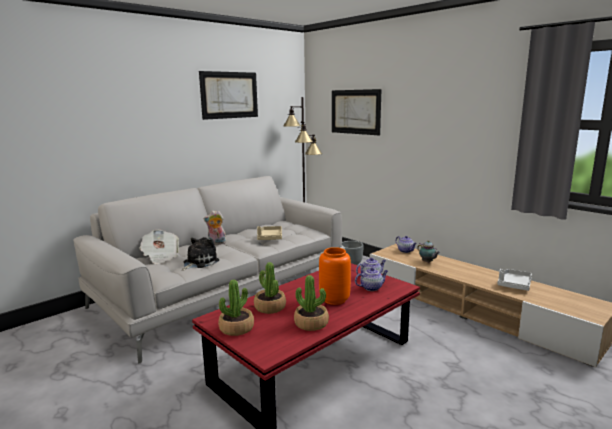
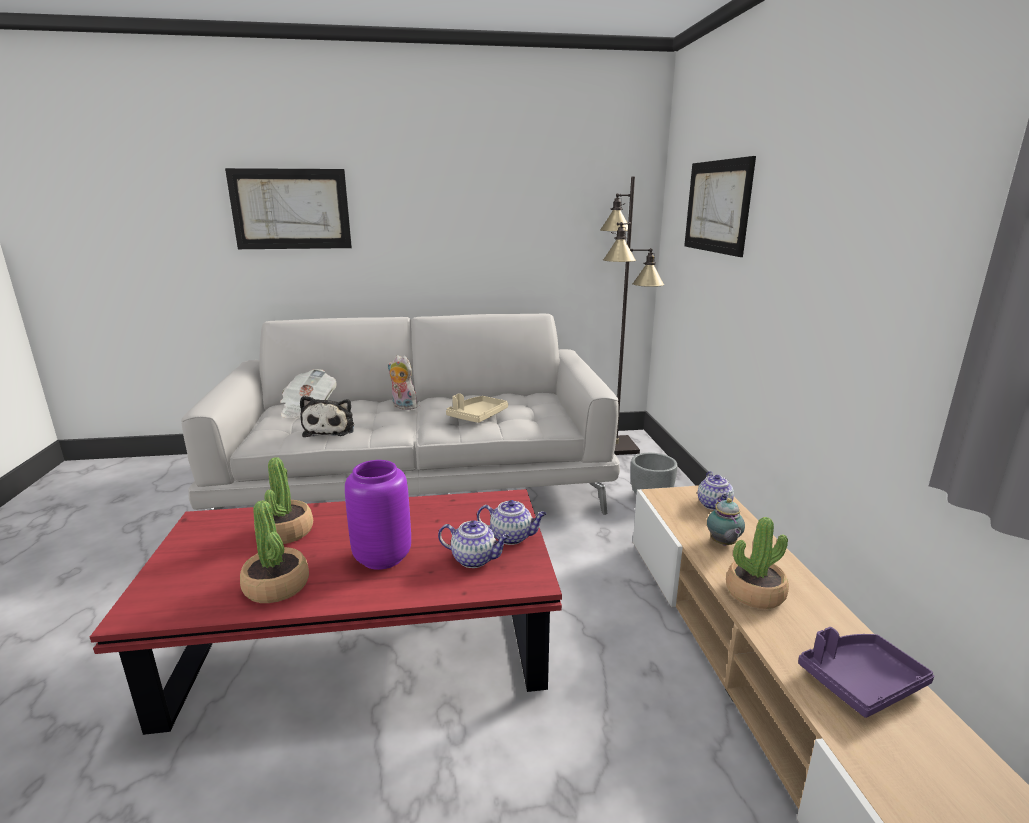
camera: 35 degrees right, 5 degrees up
plush toy [182,237,219,271] -> plush toy turned 105 degrees clockwise [300,396,354,437]
picture [199,71,258,120] -> picture moved to [225,168,352,249]
potted plant [218,280,254,336] -> potted plant moved to [726,517,789,609]
orange vase [319,247,351,305] -> purple vase [345,460,411,570]
grey tray [498,269,532,291] -> purple tray [798,627,934,718]

